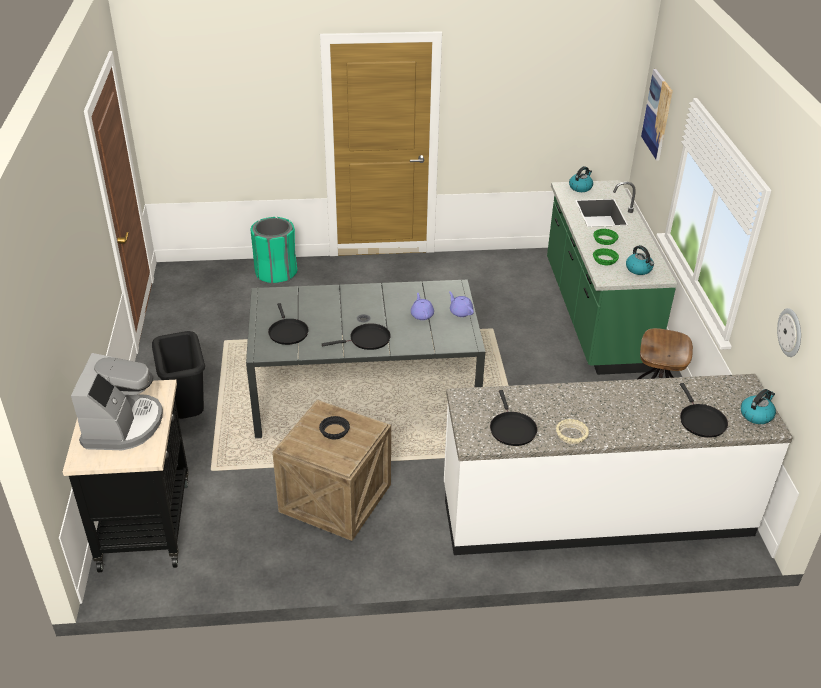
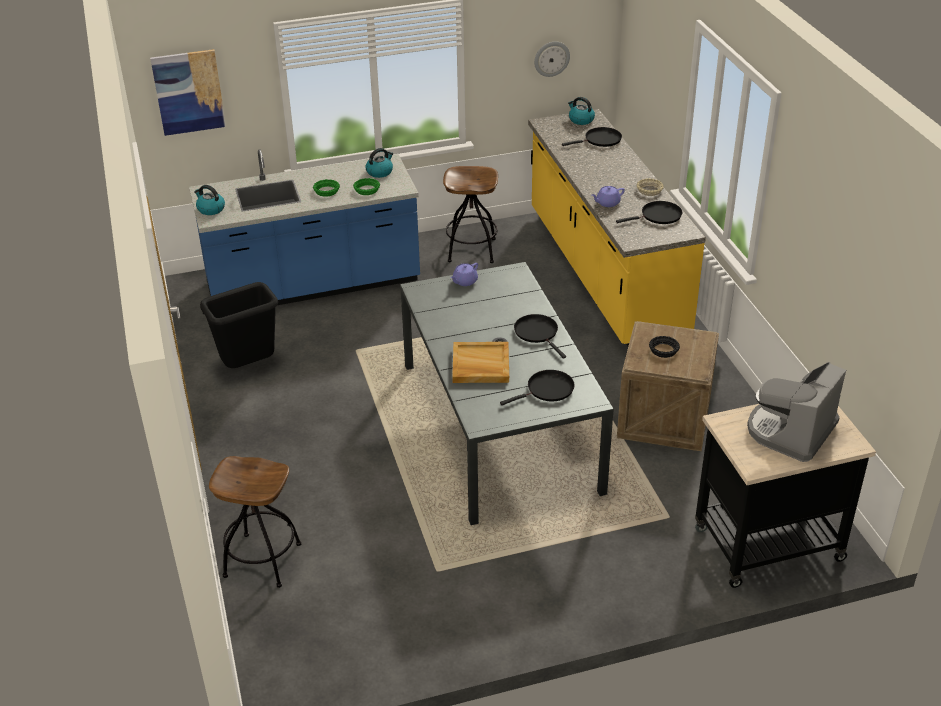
camera: 100 degrees left, 0 degrees up
coffee machine [71,353,163,450] -> coffee machine turned 45 degrees counterclockwise [747,362,846,462]
black trash can [152,331,205,419] -> black trash can moved to [200,282,278,368]
green trash can [250,217,297,284] -> brown stool [209,456,301,588]
purple teapot [411,292,434,320] -> purple teapot moved to [592,186,625,207]
white counter [444,374,793,555] -> yellow counter [528,109,706,346]
green counter [547,180,677,375] -> blue counter [189,149,420,305]
none -> beige tray [452,342,509,383]

